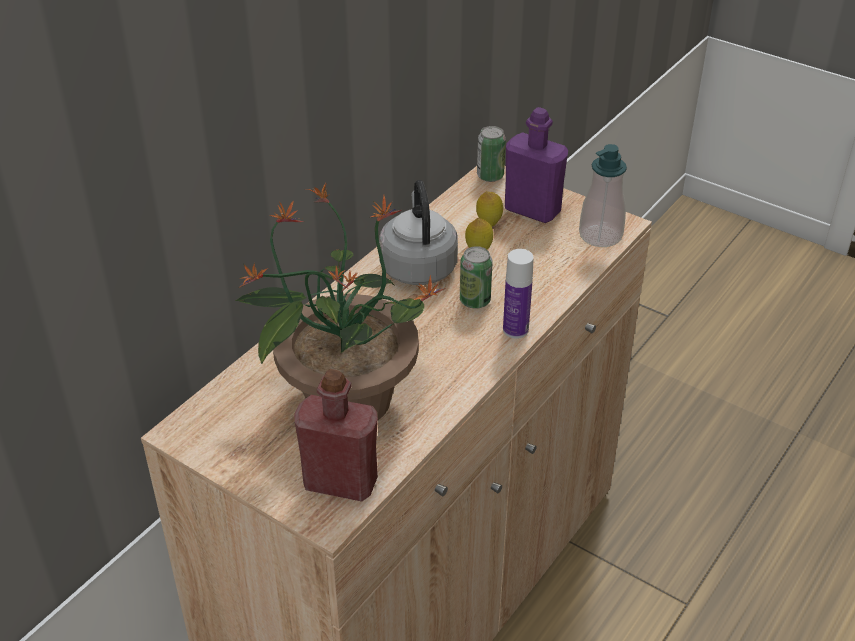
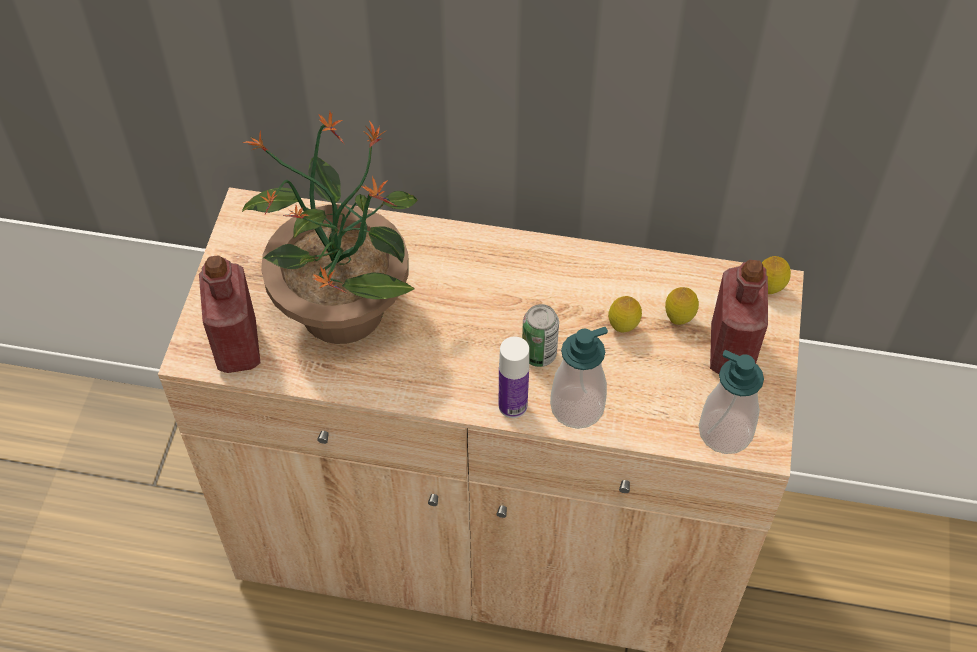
camera: 65 degrees right, 15 degrees up
grey kettle [379,180,458,285] -> none
can [477,126,506,182] -> lemon [762,256,791,294]
purple bottle [505,107,568,223] -> red bottle [710,260,768,374]
none -> soap dispenser [550,327,608,429]

